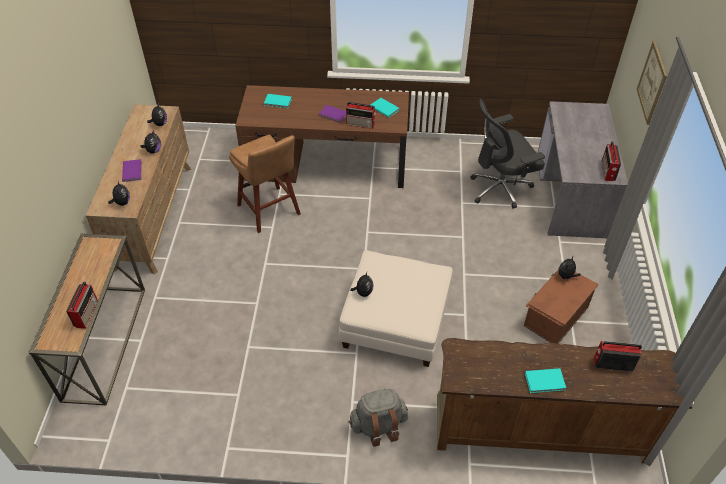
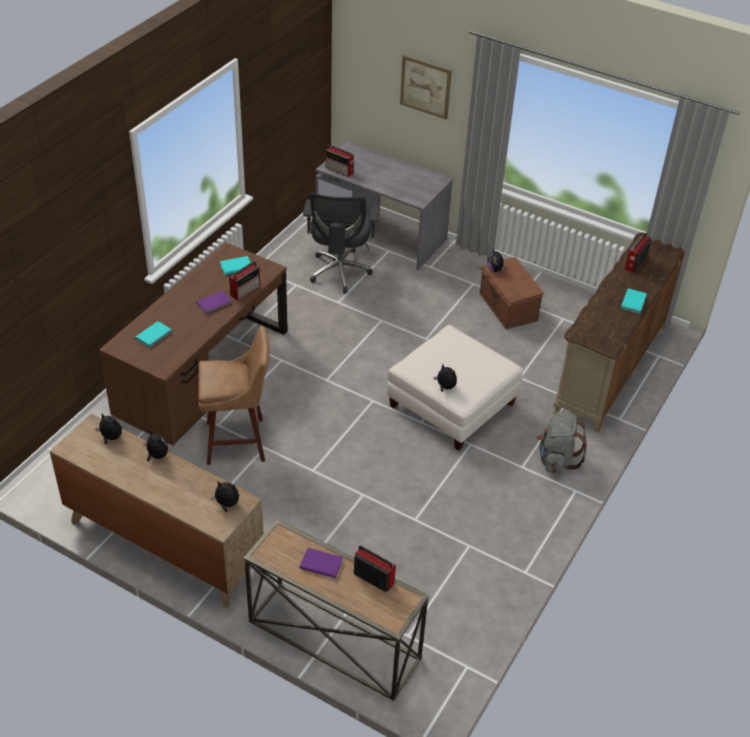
camera: 65 degrees left, 5 degrees down
purple book [122,159,142,182] -> purple book moved to [299,548,343,578]
radio [602,141,621,181] -> radio moved to [326,144,354,177]

